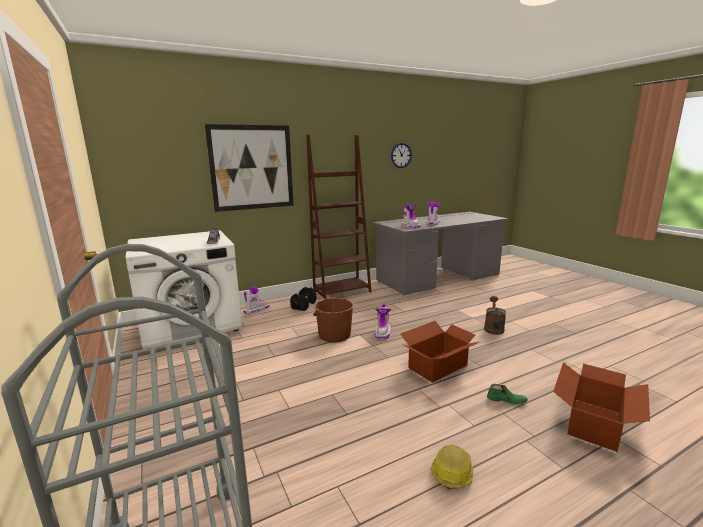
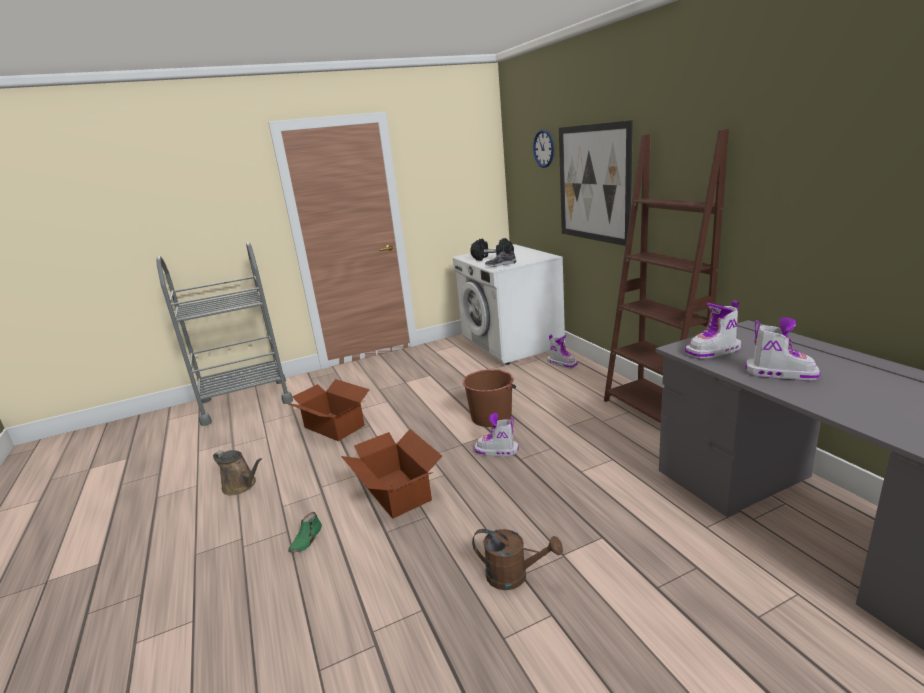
camera: 95 degrees right, 5 degrees up
black dumbbell [290,287,317,311] -> black dumbbell moved to [470,238,514,261]
wall clock [391,143,412,168] -> wall clock moved to [533,130,554,168]
hard hat [431,445,473,489] -> brown watering can [213,450,262,495]
cardboard box [553,362,650,452] -> cardboard box moved to [286,379,370,441]

